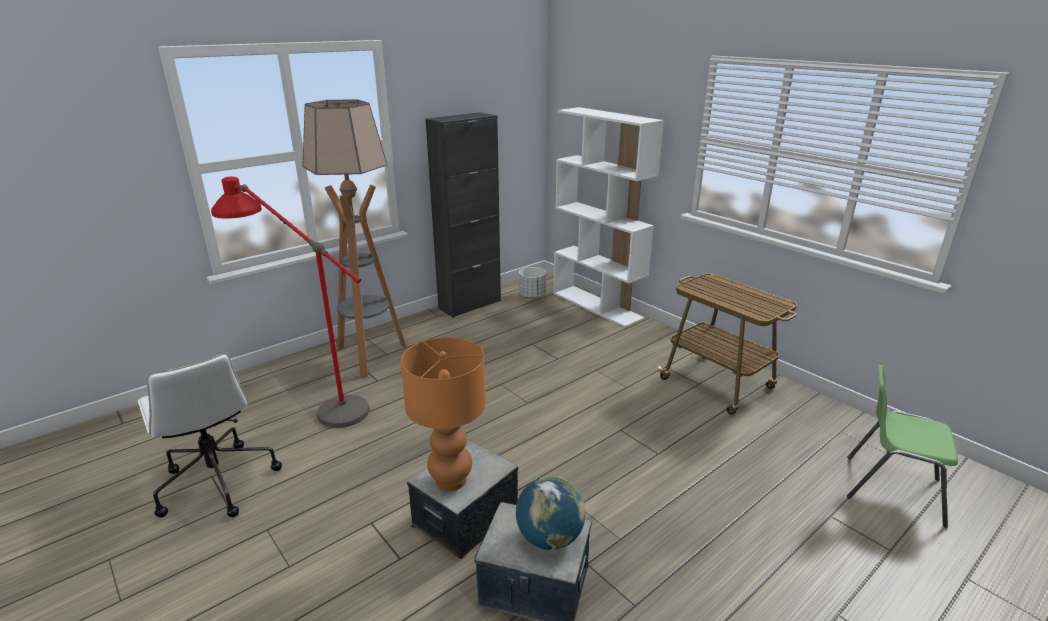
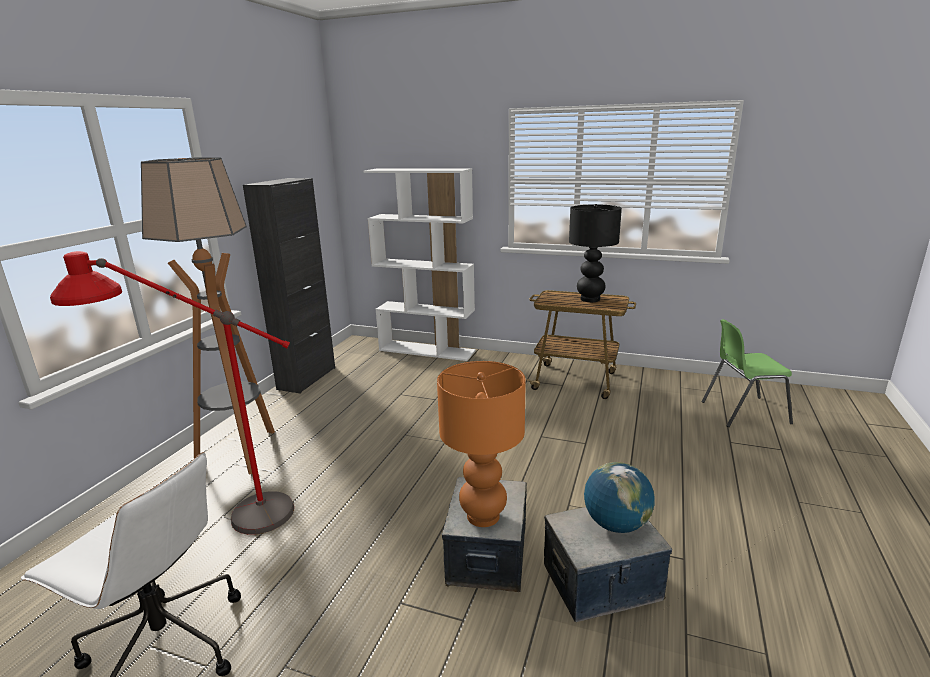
camera: 30 degrees left, 5 degrees down
white planter [519,267,546,298] -> none
none -> black table lamp [569,204,622,302]

